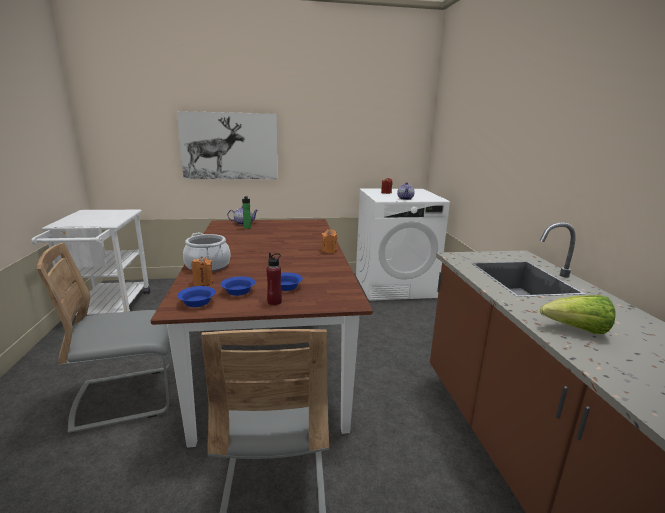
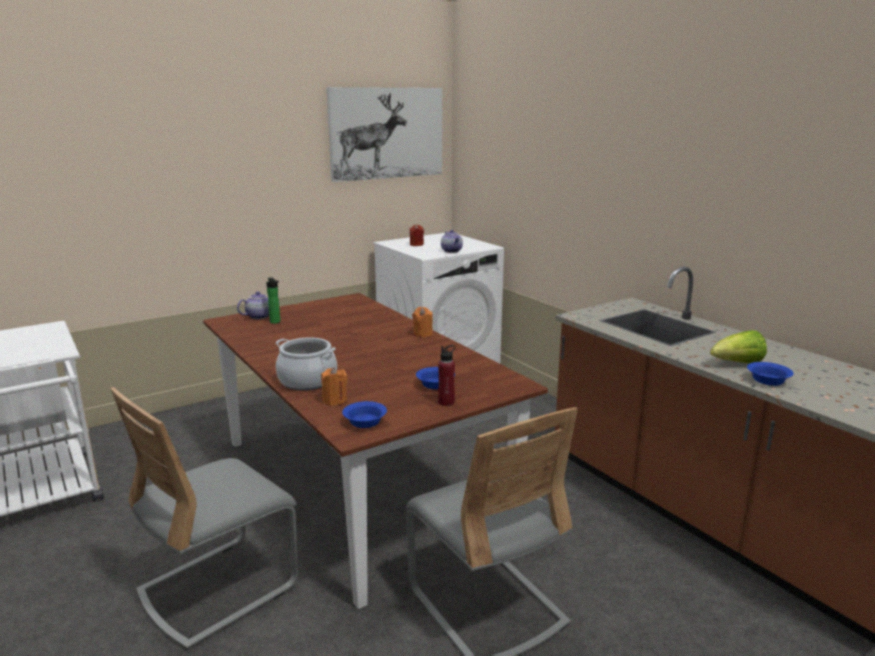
camera: 25 degrees left, 0 degrees up
picture [176,111,278,180] -> picture moved to [327,87,442,182]
blue bowl [220,276,255,296] -> blue bowl moved to [747,362,794,386]

